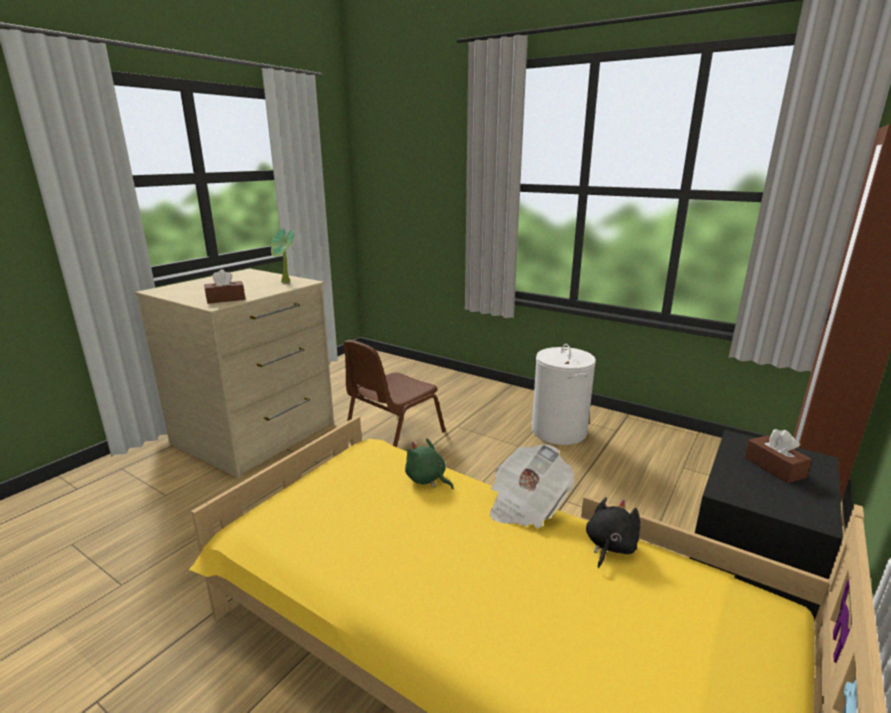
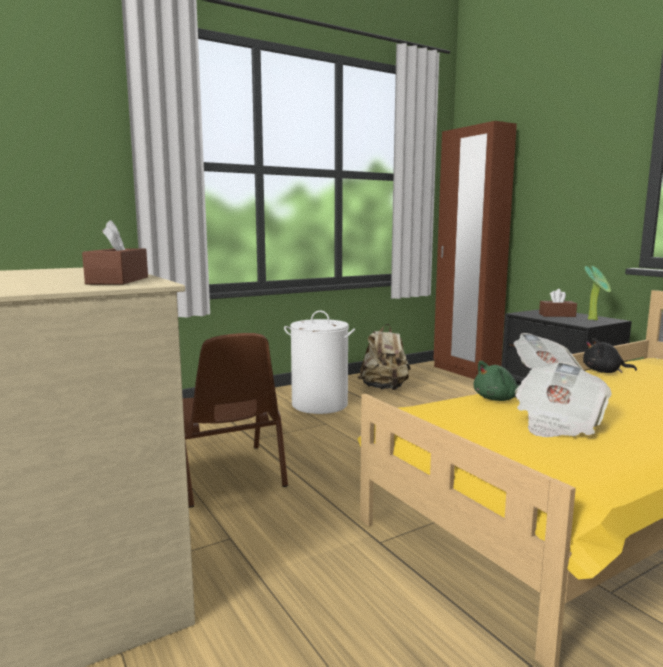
camera: 65 degrees left, 10 degrees down
potted plant [271,229,294,283] -> potted plant moved to [585,266,611,321]
black plush toy [586,497,640,568] -> black plush toy turned 45 degrees counterclockwise [583,338,637,373]
none -> beige backpack [358,324,411,390]
none -> newspaper [514,362,612,437]

